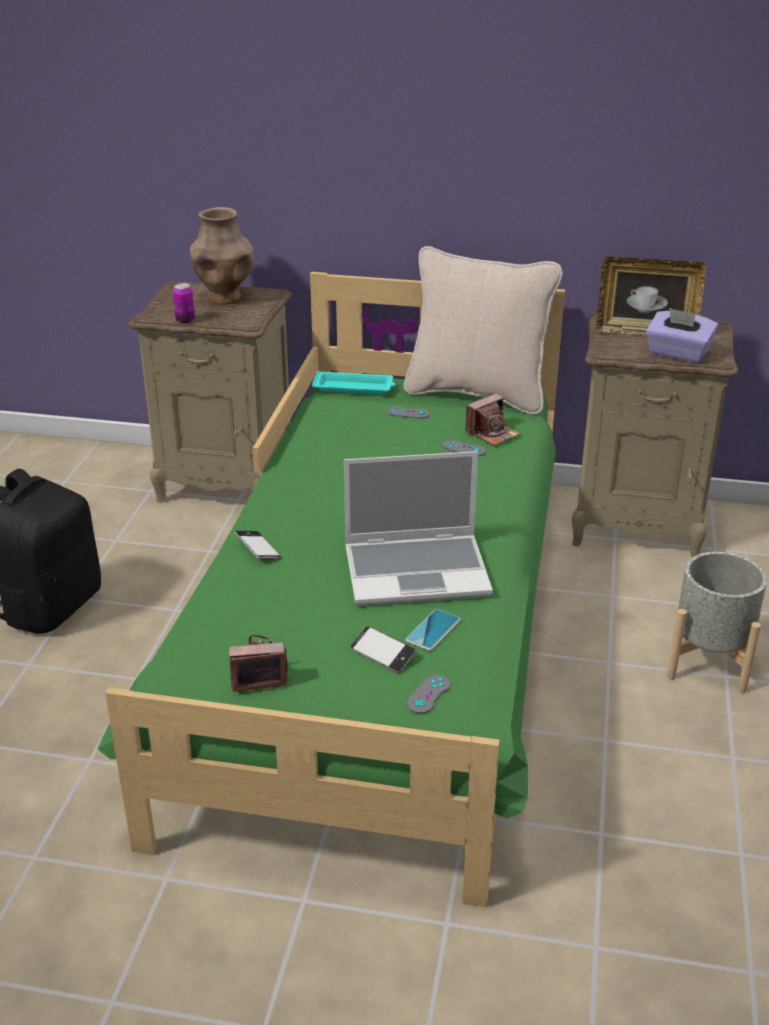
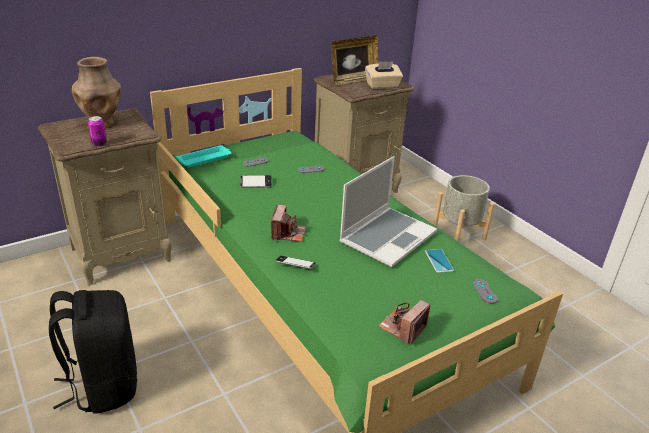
camera: 45 degrees left, 0 degrees up
phone [350,626,416,673] -> phone moved to [240,175,272,188]
beige pillow [404,246,563,415] -> none
camera [465,393,520,446] -> camera moved to [271,205,306,242]
purple tissue box [646,308,718,363] -> beige tissue box [365,61,403,89]

